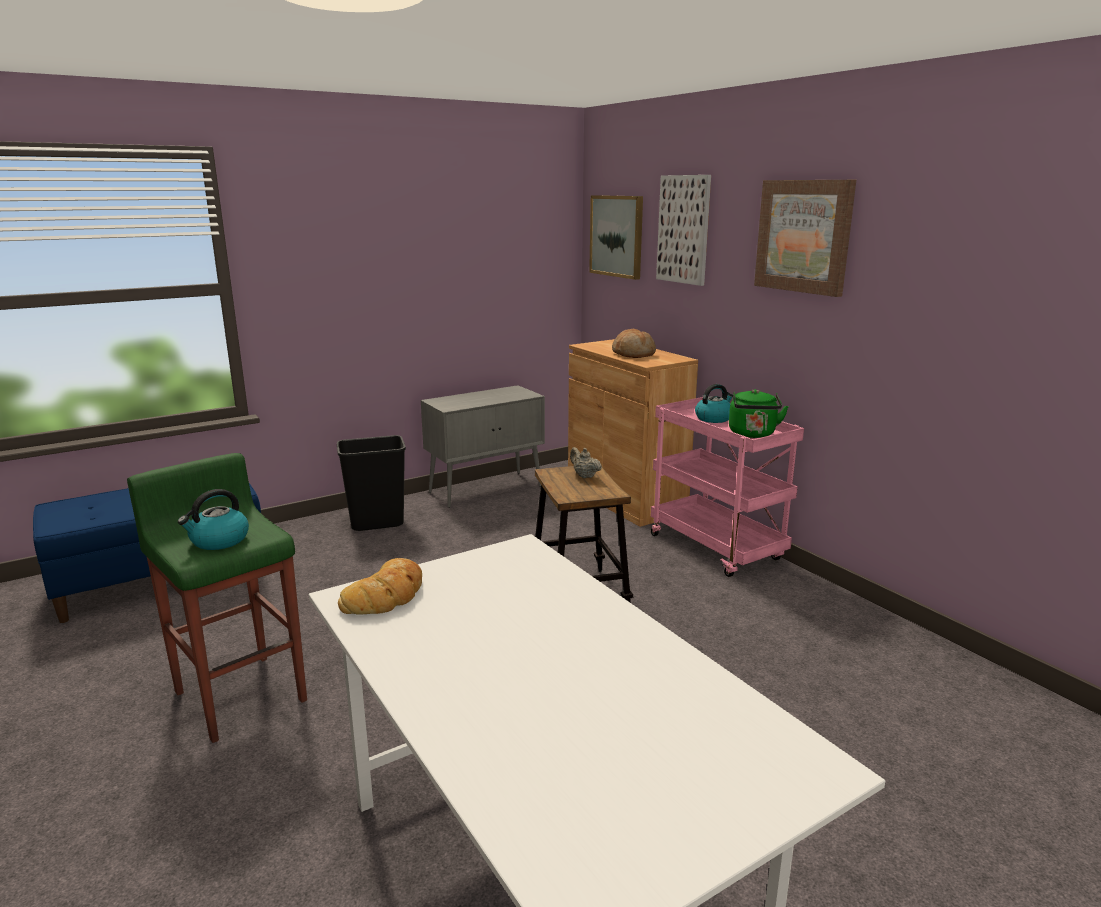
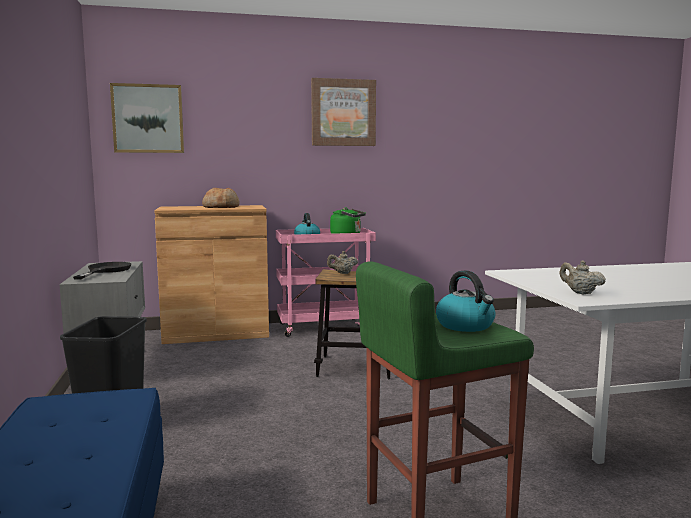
camera: 70 degrees left, 10 degrees down
bread [338,558,422,615] -> beige teapot [559,260,606,295]
picture [656,175,711,286] -> none
none -> black frying pan [73,262,131,280]

